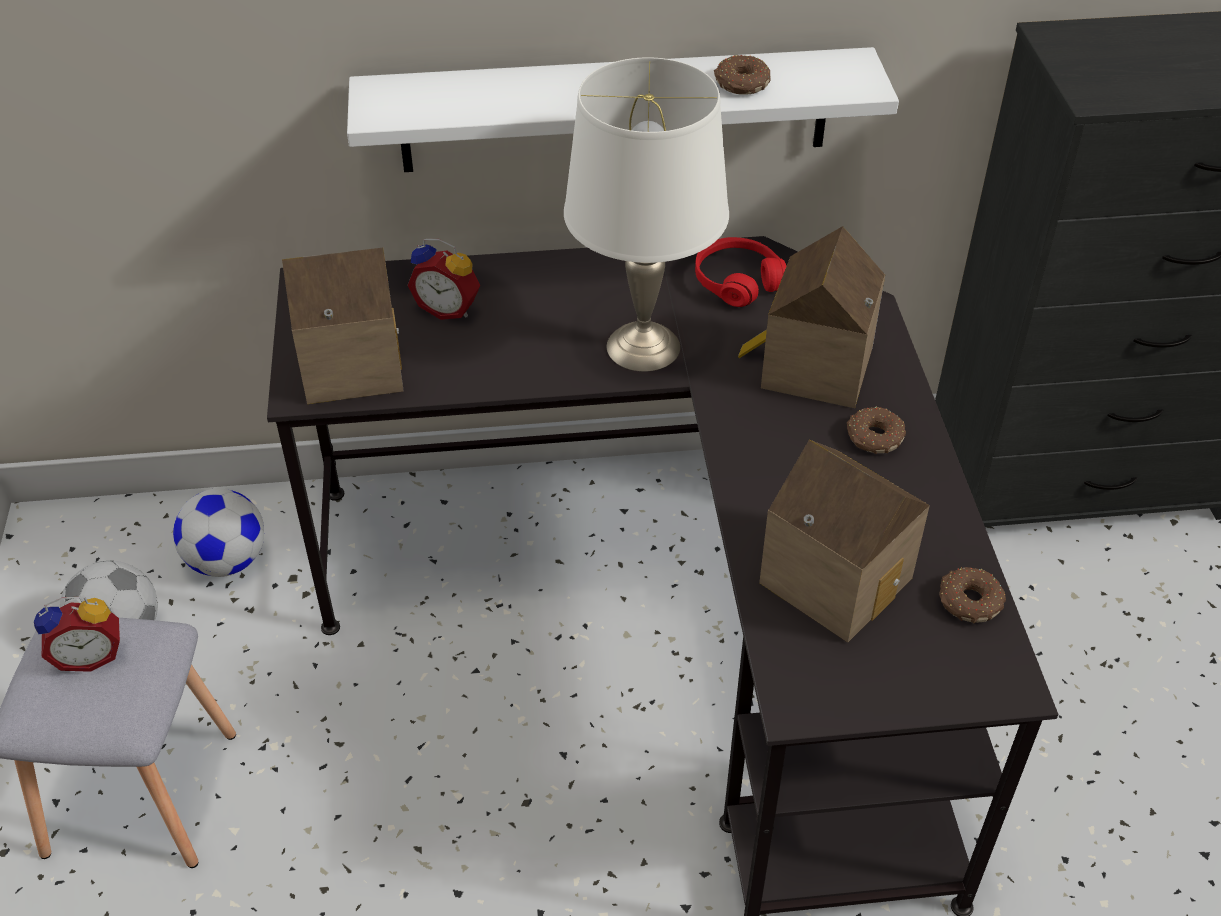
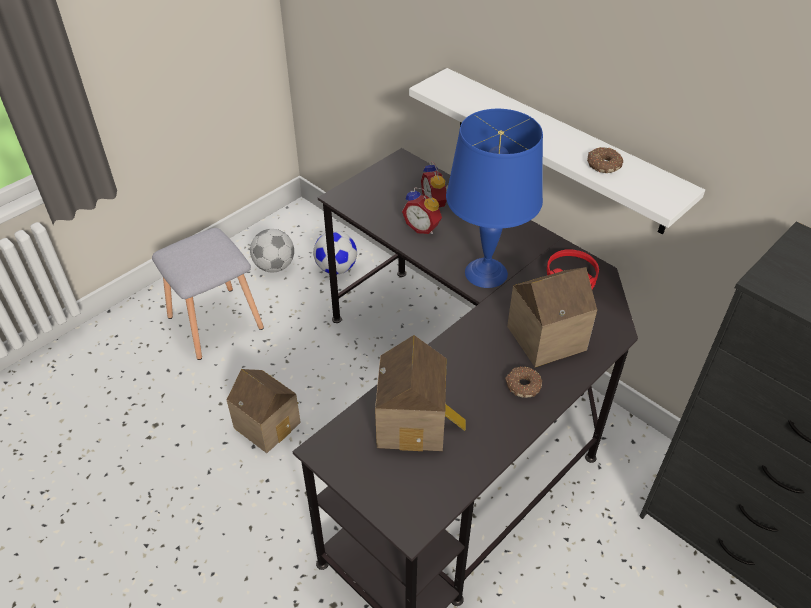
camera: 50 degrees right, 0 degrees up
alarm clock [34,597,120,672] -> alarm clock moved to [402,187,442,234]
toy house [282,248,404,404] -> toy house moved to [226,369,301,453]
white table lamp [564,57,729,372] -> blue table lamp [446,109,543,288]
donut [940,567,1006,623] -> none

